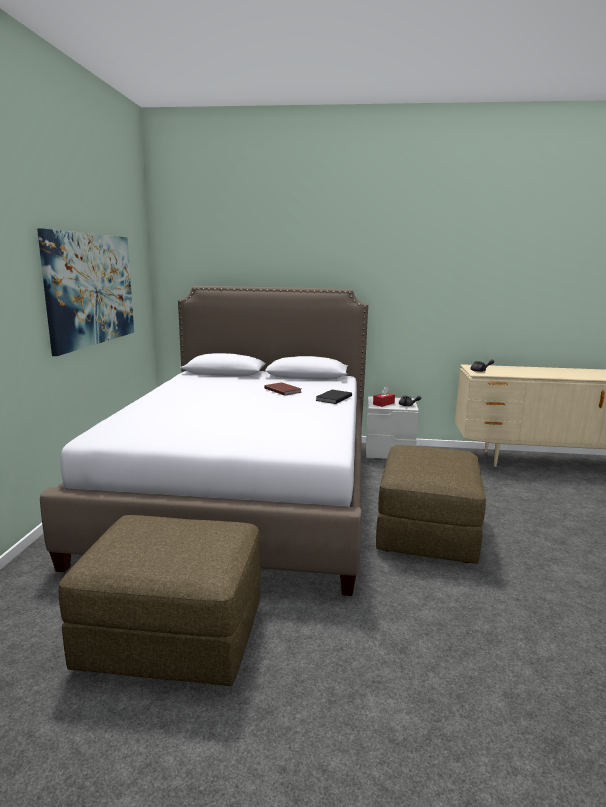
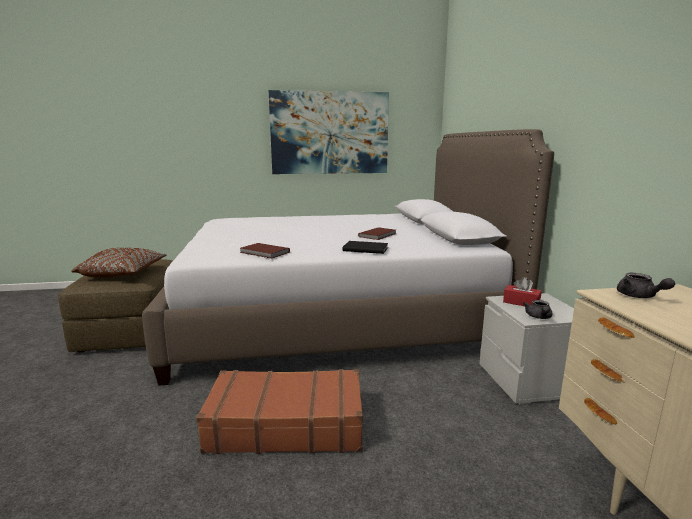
camera: 75 degrees right, 0 degrees up
brown ottoman [376,445,486,563] -> brown suitcase [196,369,363,454]
none -> brown pillow [71,248,167,278]
none -> brown book [240,243,290,259]

